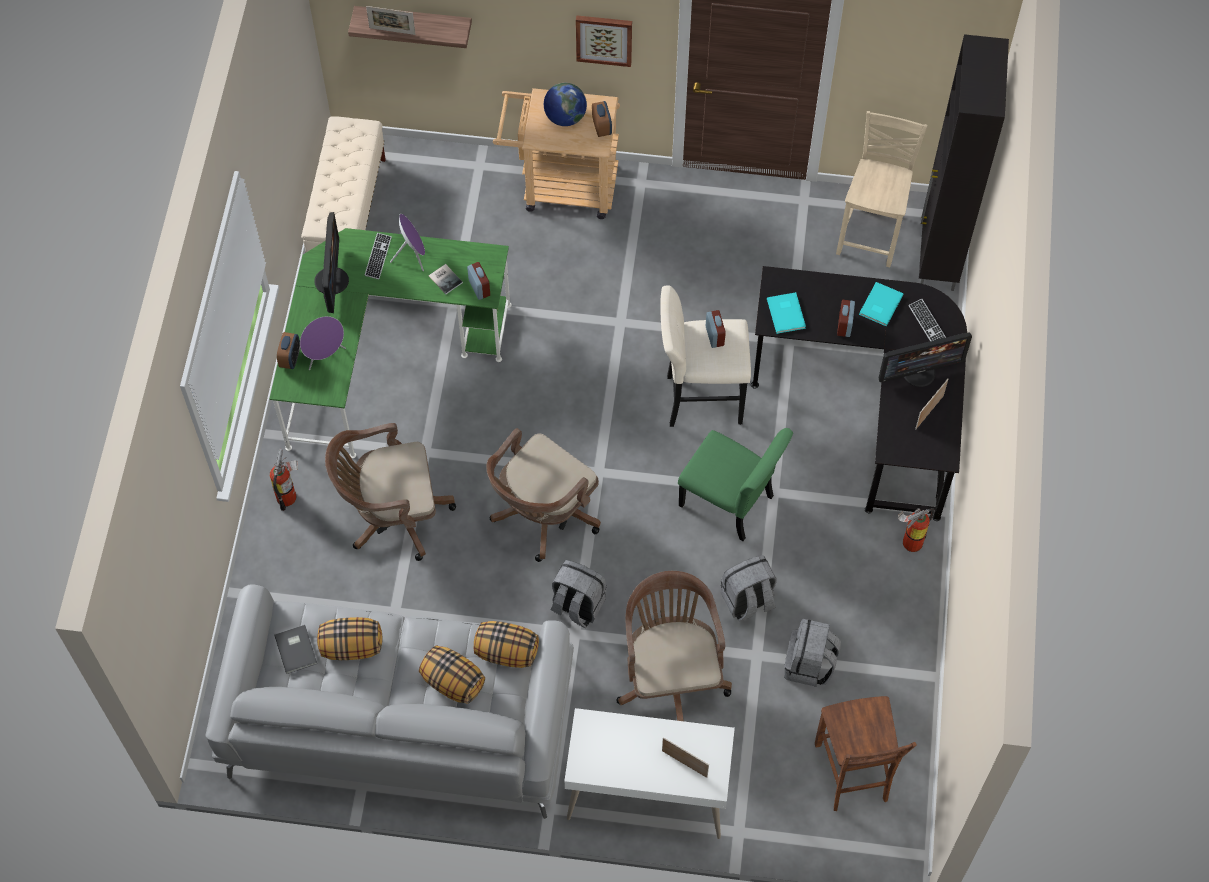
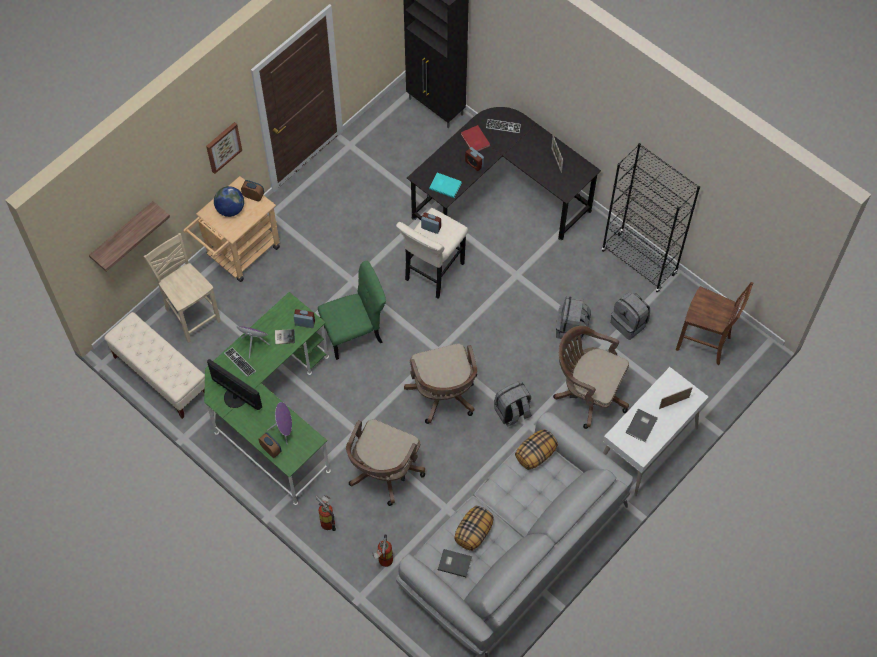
camera: 55 degrees left, 0 degrees up
picture frame [366,6,415,35] -> none
pillow [419,645,485,704] -> none
green chair [678,428,793,541] -> green chair moved to [318,261,386,360]
beige chair [836,111,928,268] -> beige chair moved to [144,233,221,343]
turquoise book [859,282,903,326] -> red book [461,125,490,152]
monitor [879,332,972,387] -> none
fire extinguisher [898,508,935,552] -> fire extinguisher moved to [372,534,393,567]
none -> black bookcase [602,143,700,293]
none -> grey book [626,409,657,442]

